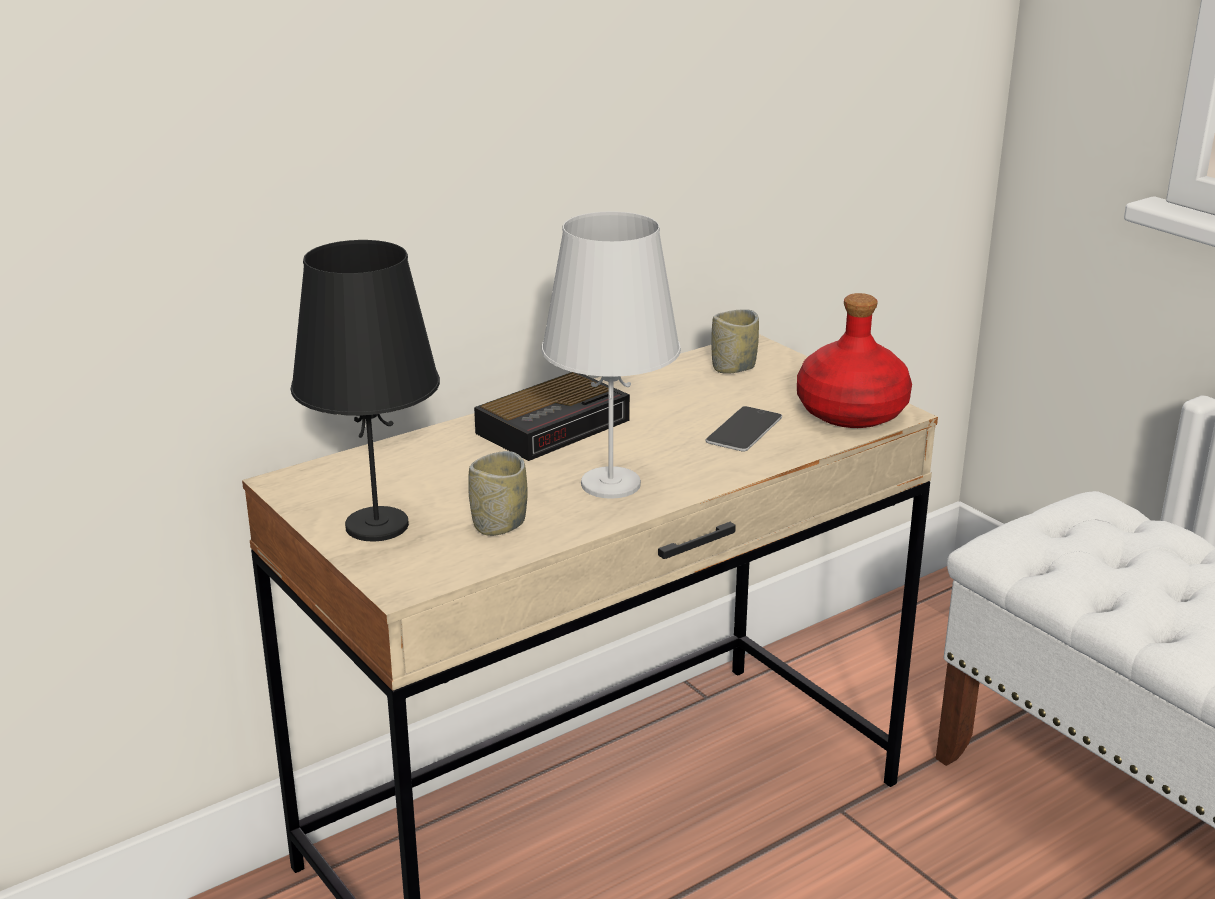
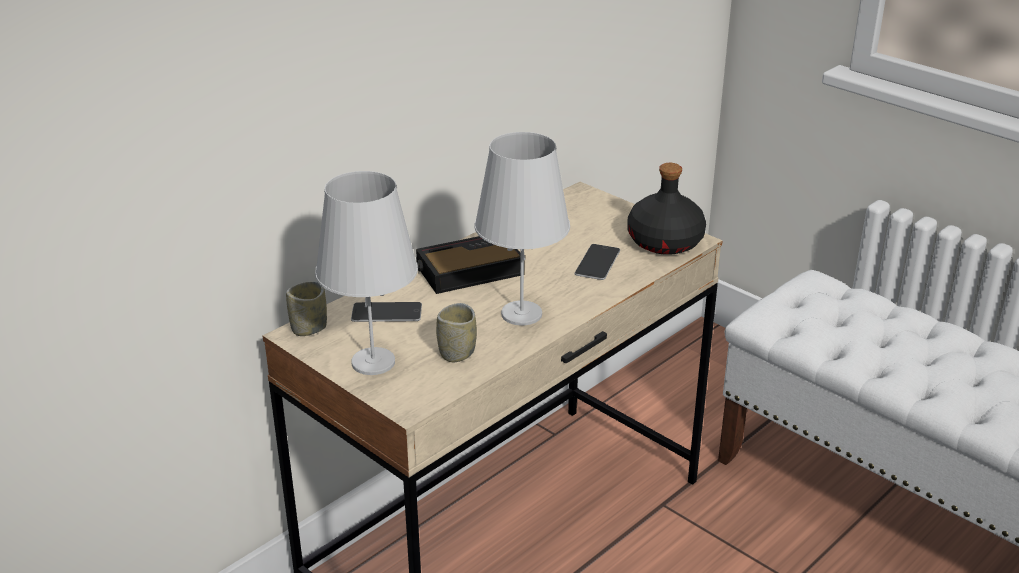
camera: 10 degrees left, 5 degrees up
black table lamp [291,240,440,542] -> white table lamp [315,171,418,375]
alarm clock [474,372,630,461] -> alarm clock turned 150 degrees counterclockwise [416,236,525,294]
cup [711,309,759,374] -> cup moved to [286,281,327,336]
red bottle [797,293,912,428] -> black bottle [627,163,706,255]
none -> phone [351,302,422,322]

